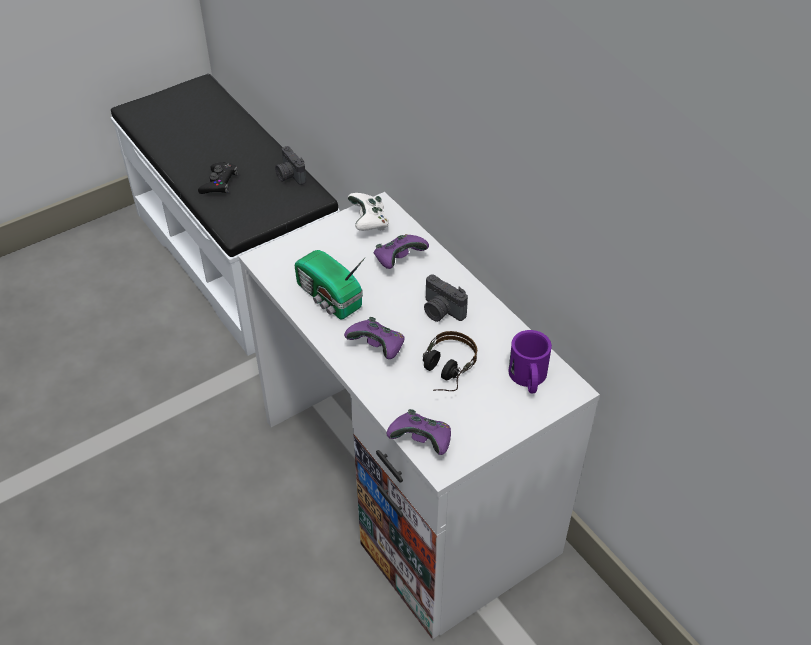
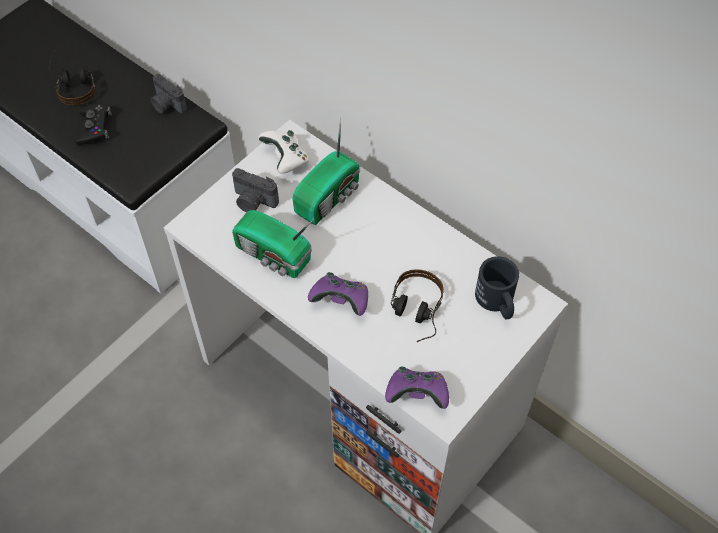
camera: 15 degrees left, 10 degrees up
purple game controller [374,234,429,269] -> radio [292,118,360,225]
camera [424,274,468,322] -> camera moved to [232,168,279,213]
purple mug [508,330,552,394] -> black mug [475,256,519,319]
none -> headphones [49,49,95,105]

